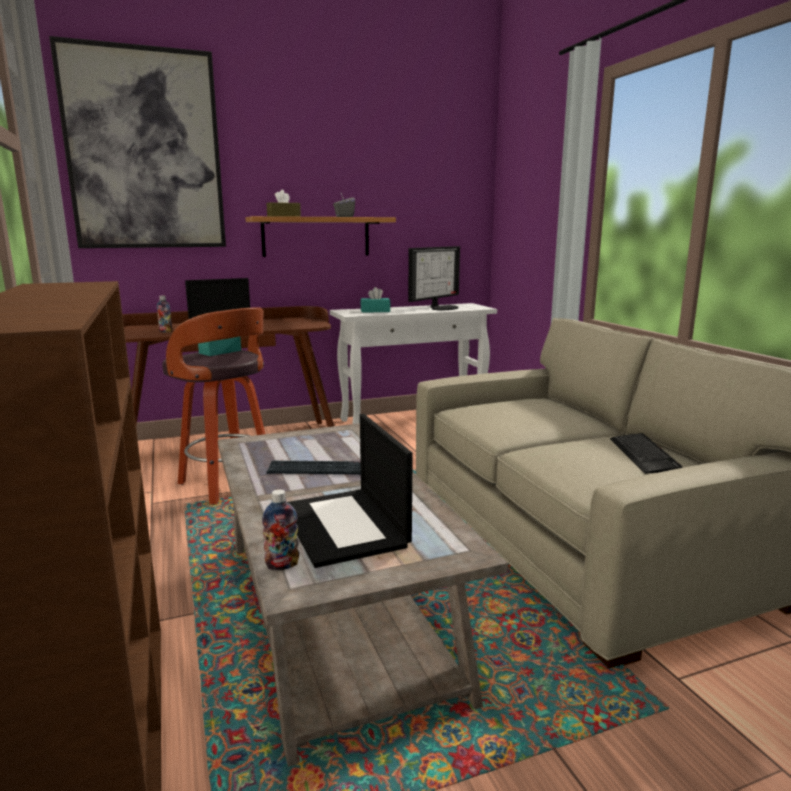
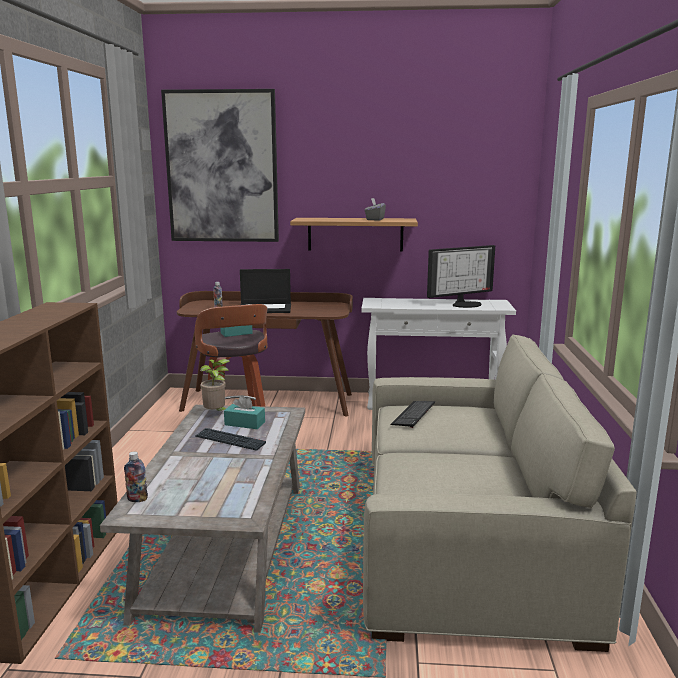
camera: 25 degrees right, 0 degrees up
brown tissue box [266,190,301,217] -> none
laptop [288,414,413,568] -> none
turquoise tissue box [360,287,391,313] -> turquoise tissue box moved to [224,395,265,429]
keyboard [610,433,682,474] -> keyboard moved to [390,401,435,428]
none -> potted plant [200,359,230,411]

